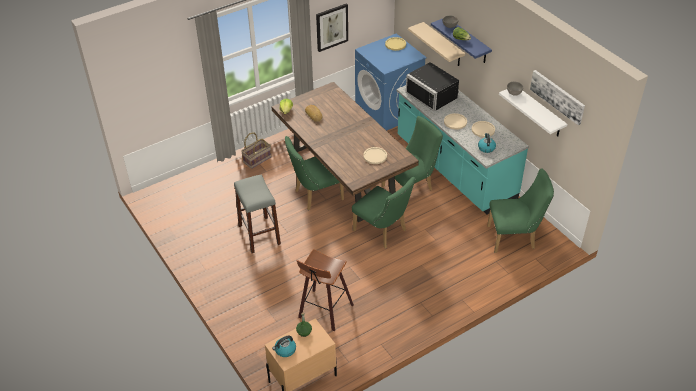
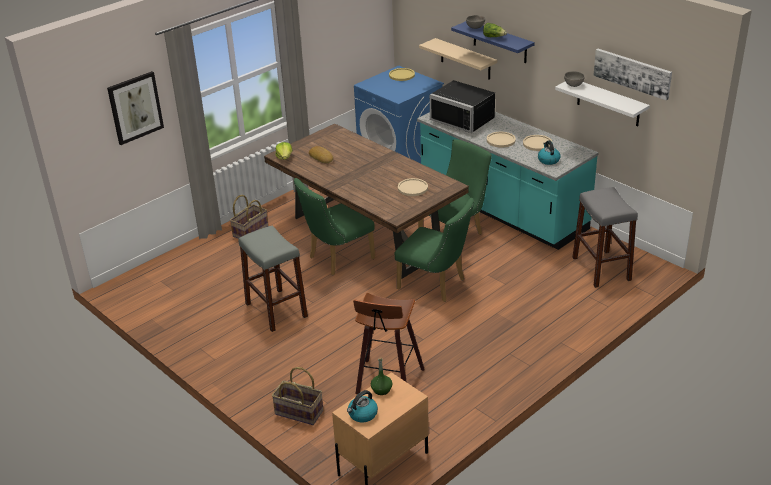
camera: 10 degrees left, 10 degrees down
picture [316,3,348,52] -> picture moved to [107,71,164,145]
green chair [487,168,554,253] -> grey stool [572,187,638,288]
none -> basket [272,367,323,425]

